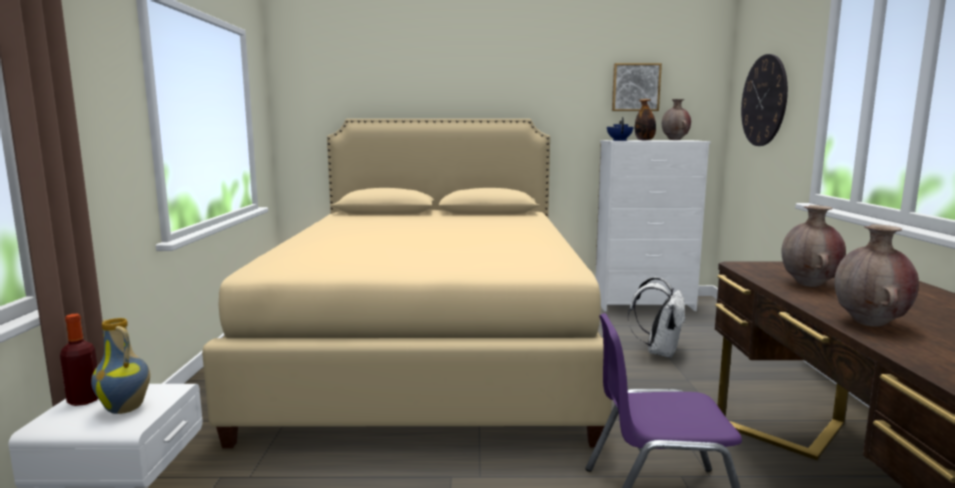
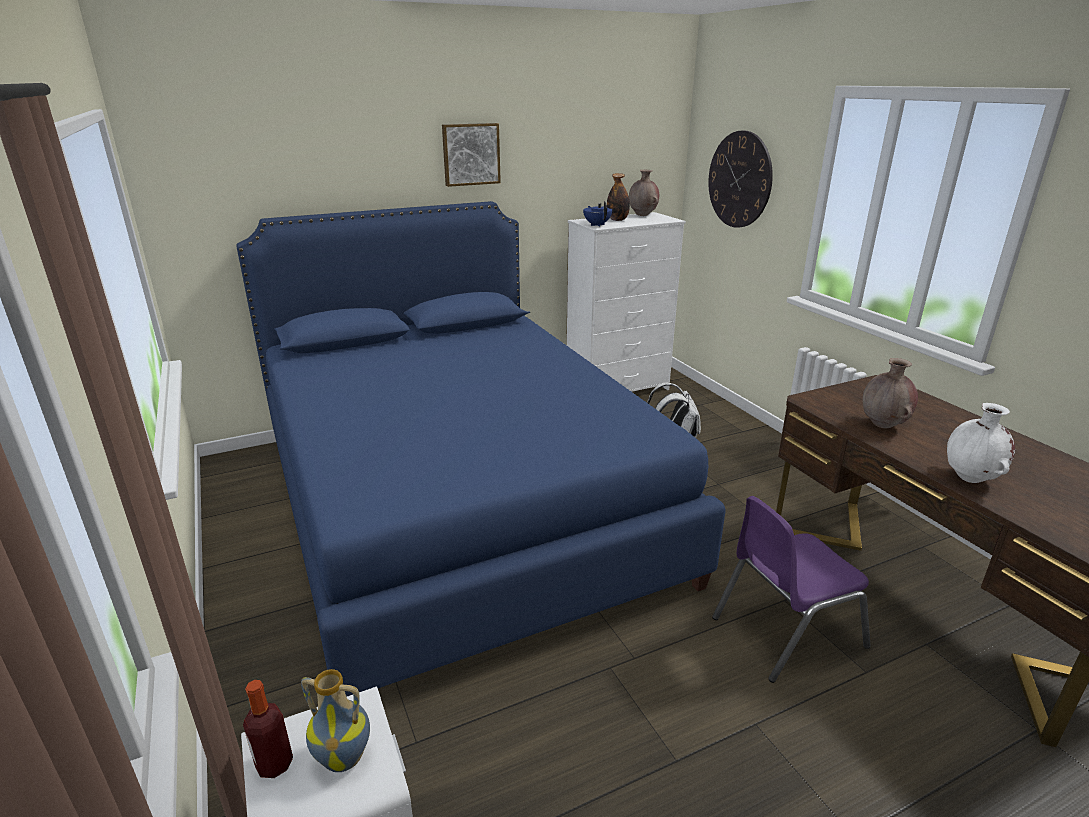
camera: 25 degrees left, 15 degrees up
beige bed [202,119,612,448] -> blue bed [236,201,726,697]
picture [612,63,662,111] -> picture moved to [442,123,501,187]
brown vase [834,225,919,327] -> white vase [947,403,1015,483]

